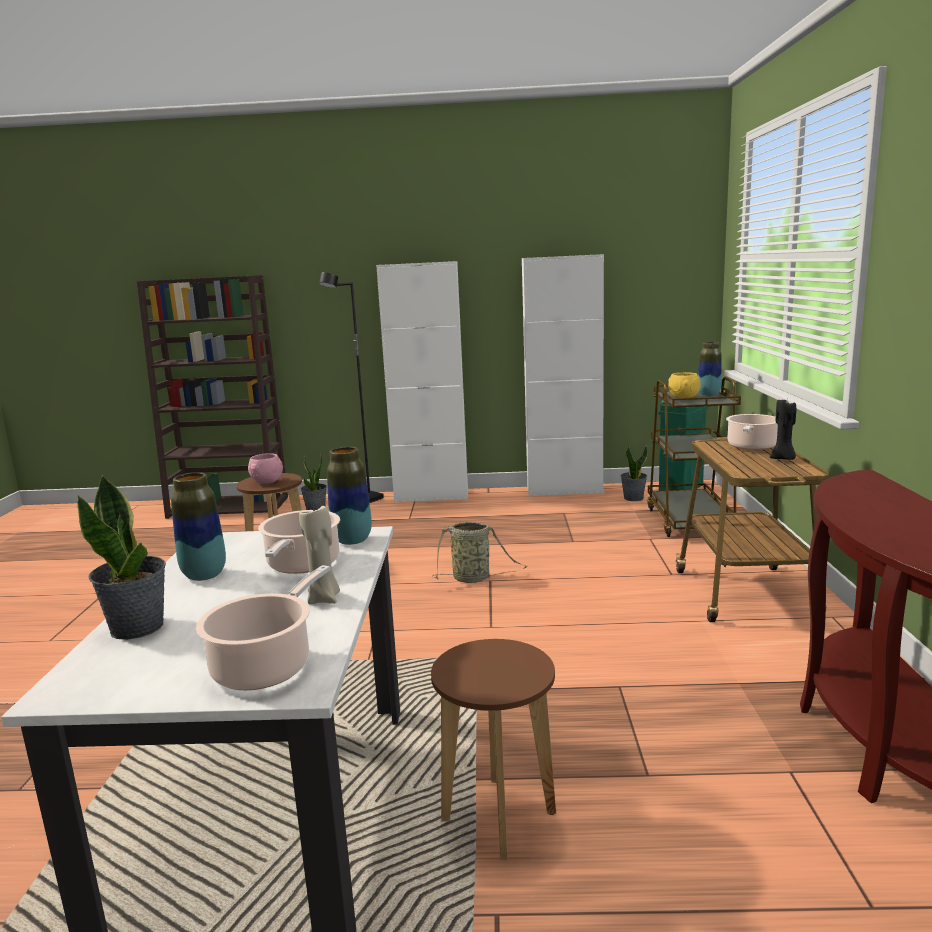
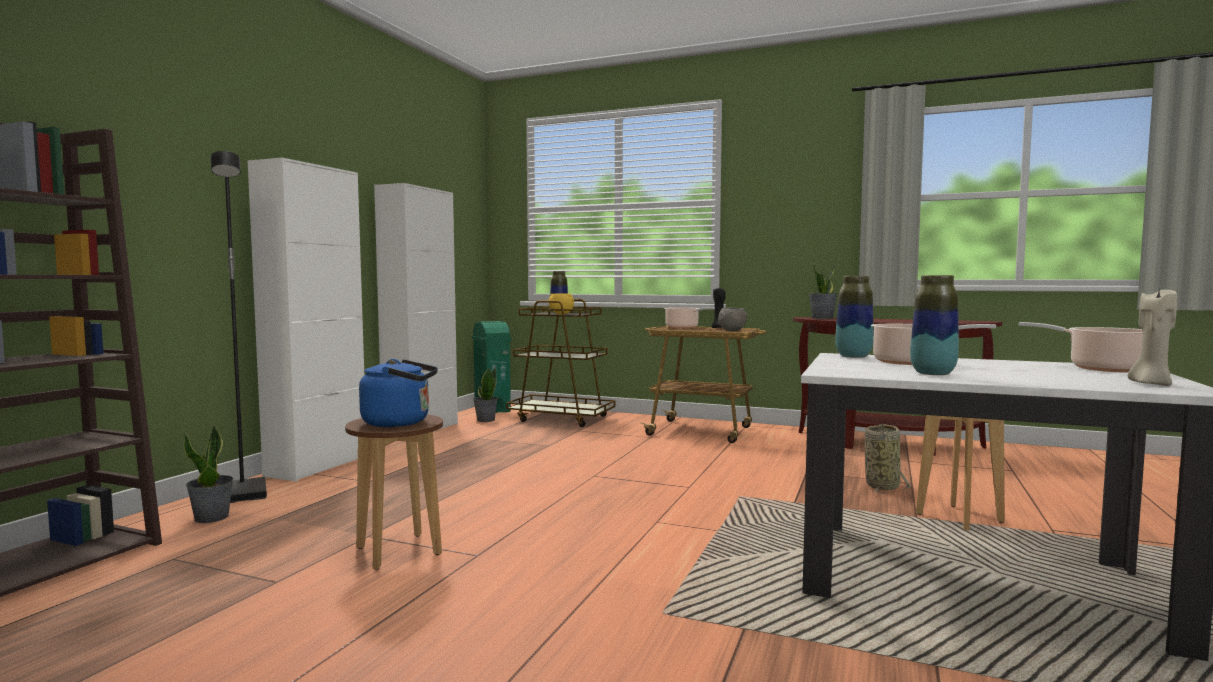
camera: 70 degrees left, 10 degrees down
potted plant [77,475,166,640] -> potted plant moved to [809,256,838,319]
pink bowl [248,453,283,484] -> blue kettle [359,359,438,427]
beige candle [299,504,340,604] -> beige candle moved to [1127,290,1177,386]
basket [432,521,527,583] -> basket moved to [865,424,911,494]
none -> grey bowl [718,308,748,331]

